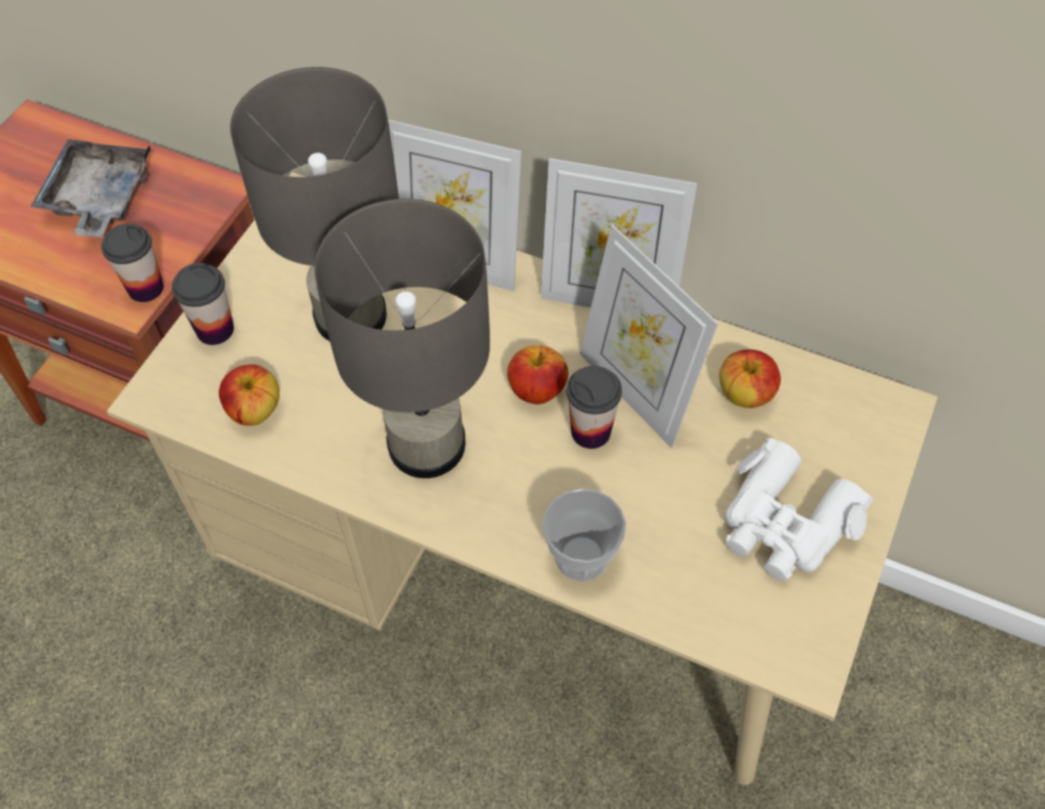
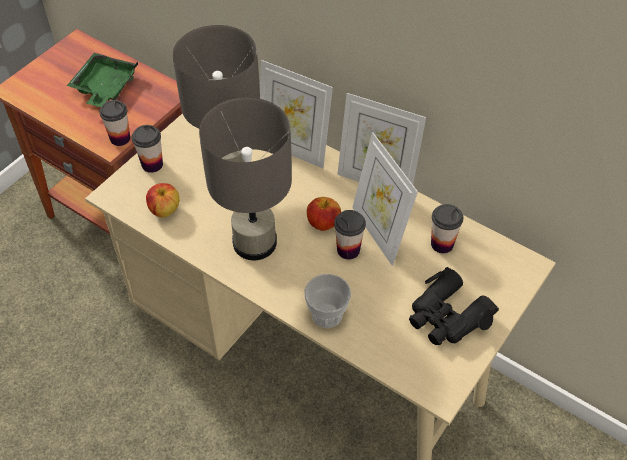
camera: 10 degrees right, 5 degrees down
grey tray [31,139,151,237] -> green tray [67,53,138,107]
apple [719,349,781,408] -> cup [431,204,463,253]
white binoculars [725,437,873,581] -> black binoculars [409,267,499,345]

